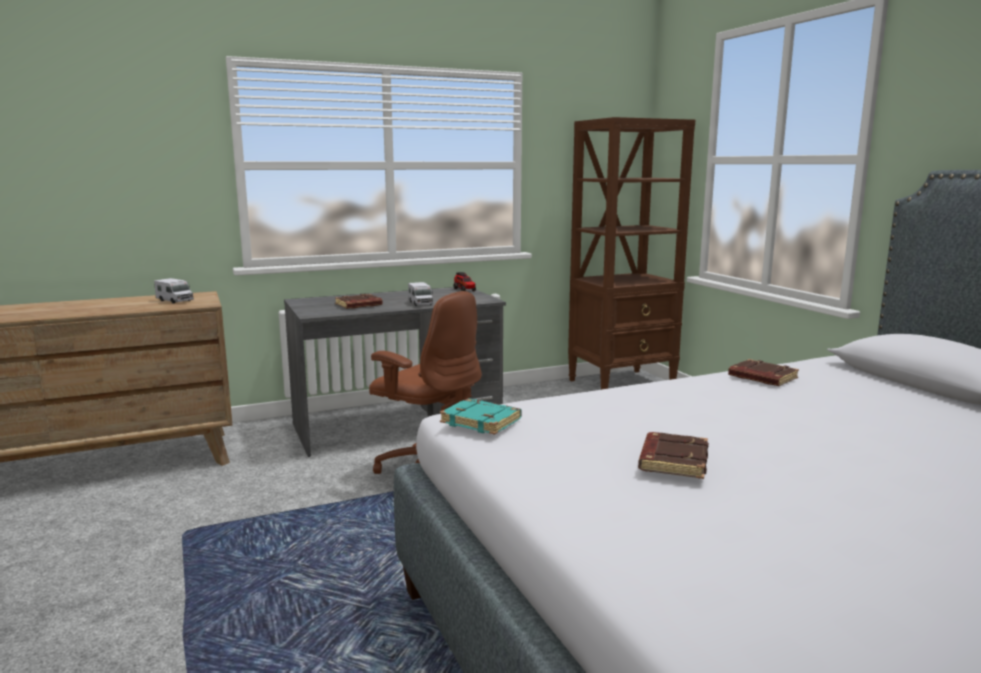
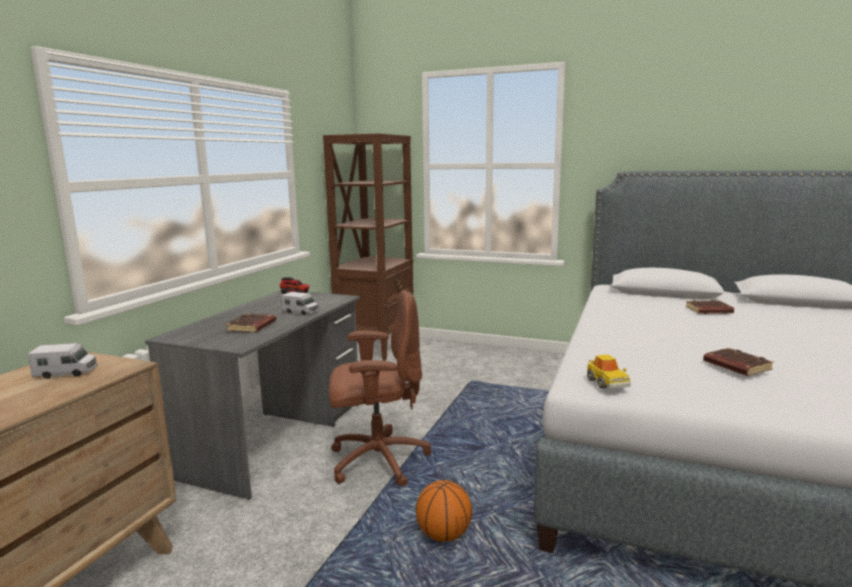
camera: 45 degrees left, 0 degrees up
turquoise book [440,398,521,435] -> toy car [587,355,631,389]
brown book [728,359,799,386] -> brown book moved to [686,300,734,314]
none -> basketball [416,480,472,542]

